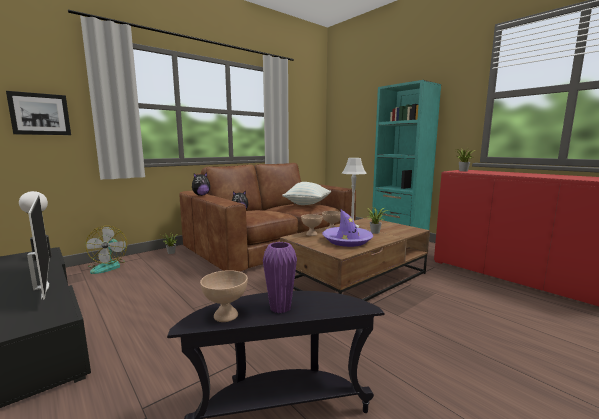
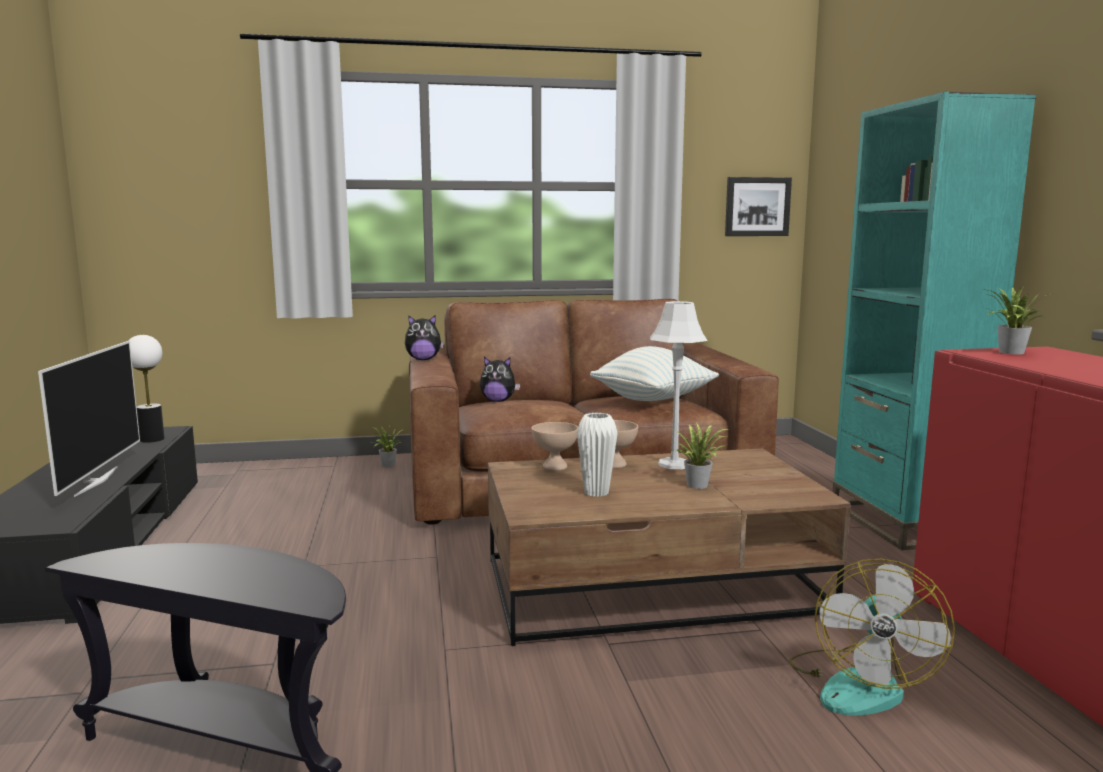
camera: 30 degrees right, 0 degrees up
picture [6,91,71,135] -> picture moved to [725,177,792,236]
fan [86,226,127,274] -> fan moved to [789,559,955,716]
beige bowl [200,270,248,322] -> none
purple vase [263,242,297,313] -> none
purple hat [322,210,374,247] -> white vase [577,413,618,497]

